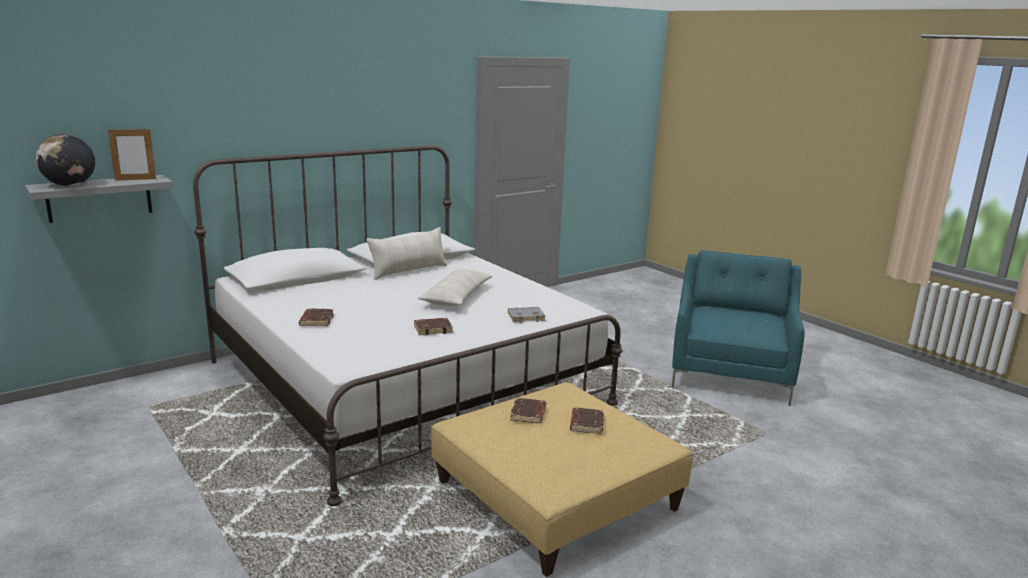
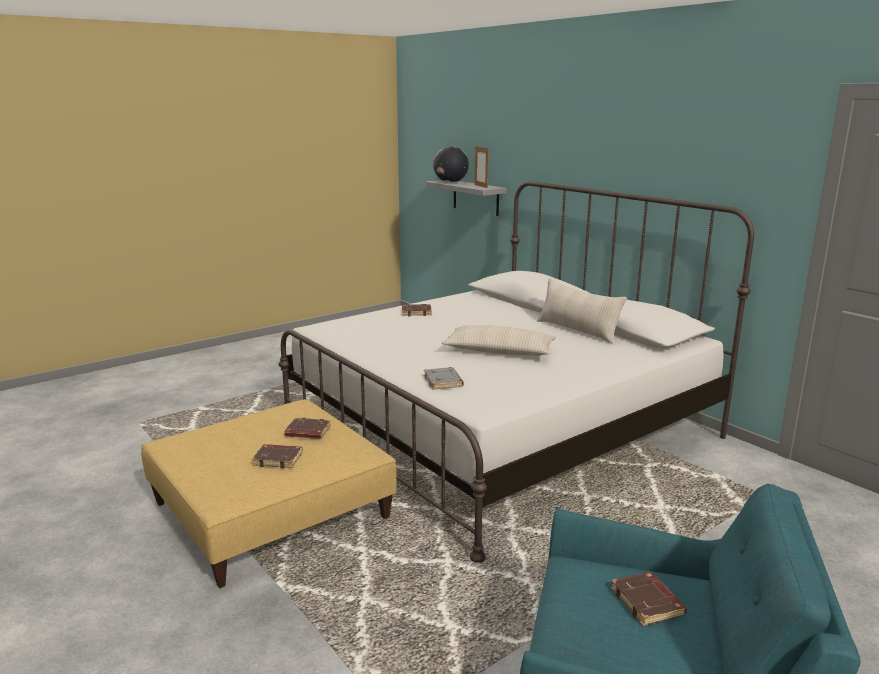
camera: 90 degrees right, 0 degrees up
brown book [414,318,453,335] -> brown book moved to [611,572,687,626]

